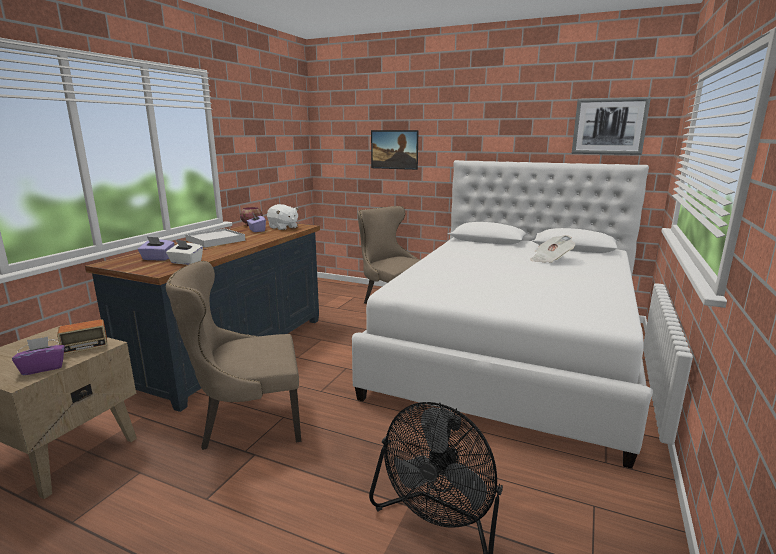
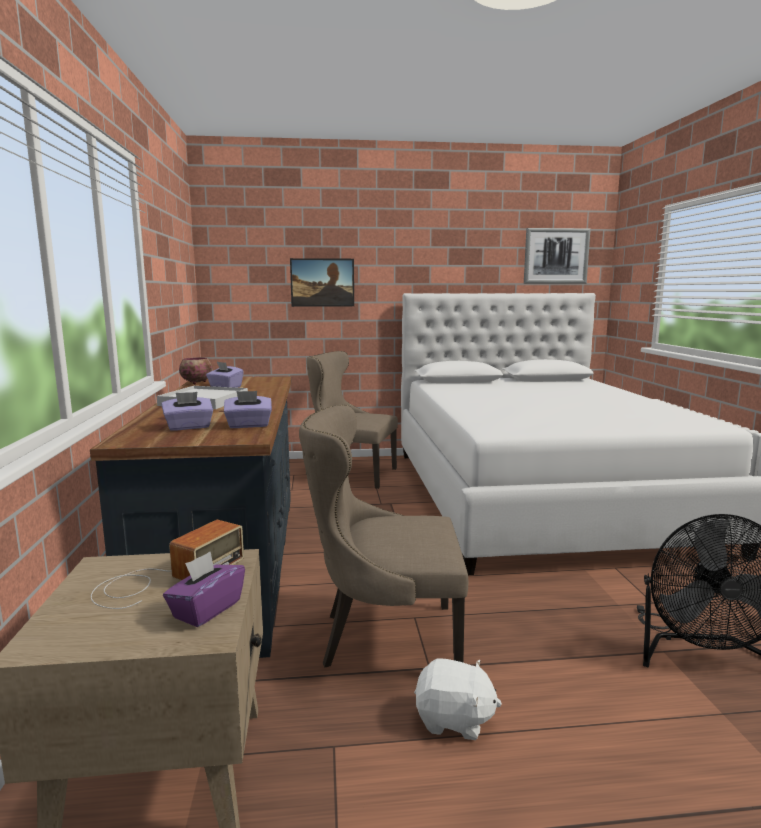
camera: 30 degrees left, 5 degrees down
white tissue box [166,240,203,265] -> purple tissue box [224,391,272,428]
beige chair [166,261,301,450] -> beige chair turned 45 degrees clockwise [299,405,468,668]
white plush toy [267,204,299,230] -> white plush toy moved to [414,658,502,740]
newspaper [530,235,575,263] -> none

